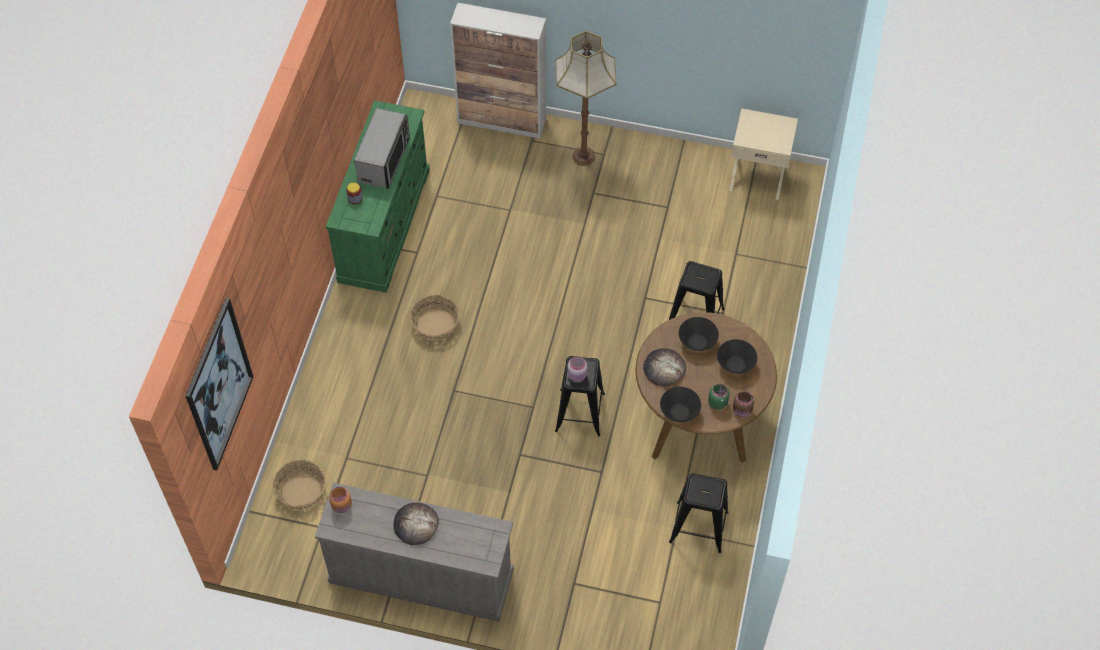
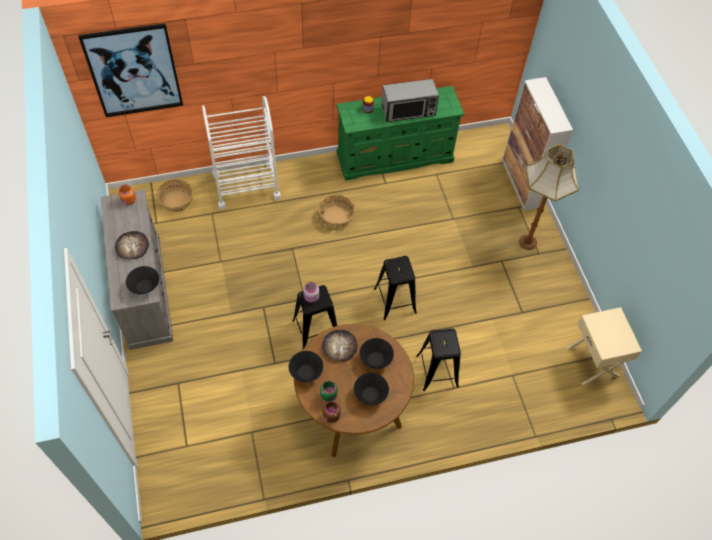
camera: 60 degrees right, 0 degrees up
black stool [669,473,729,553] -> black stool moved to [374,256,417,320]
none -> black bowl [126,266,159,294]
none -> white cart [202,96,281,210]

